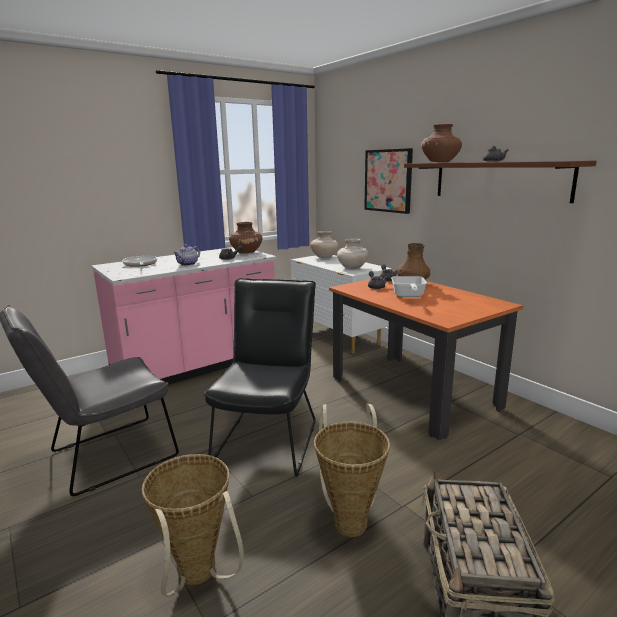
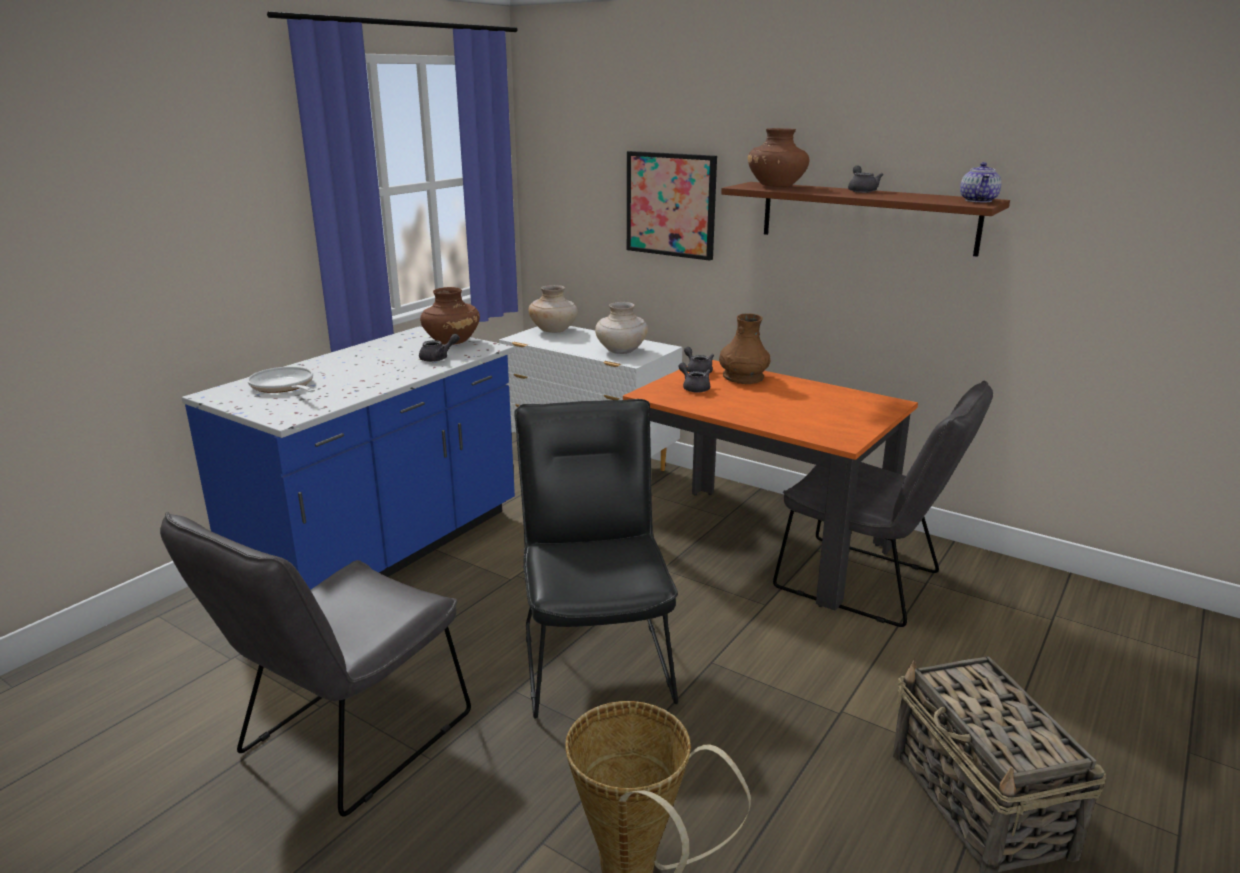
camera: 20 degrees left, 5 degrees up
pink counter [91,247,277,385] -> blue counter [182,326,515,590]
teapot [173,244,200,266] -> teapot moved to [960,162,1001,202]
basket [314,404,390,537] -> none
frying pan [391,276,427,297] -> none
none -> grey chair [773,381,993,627]

